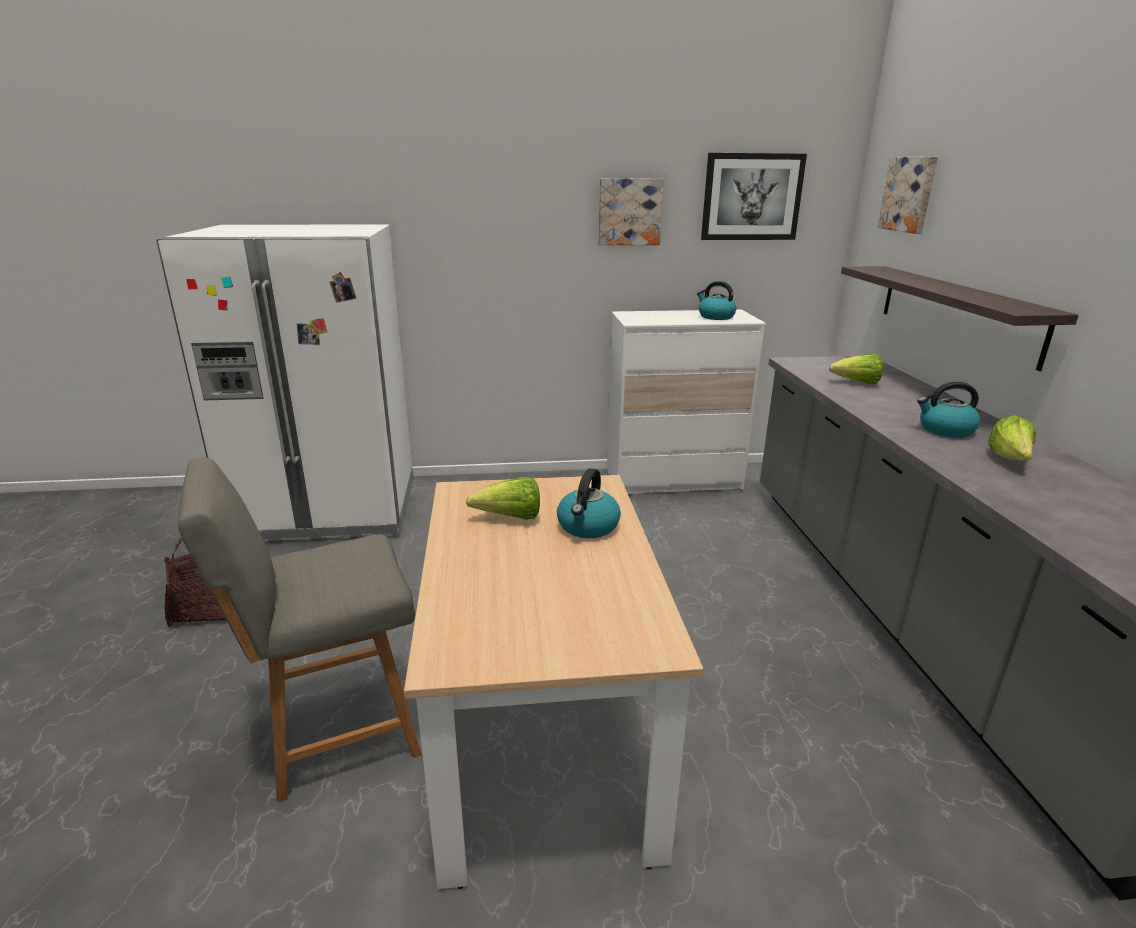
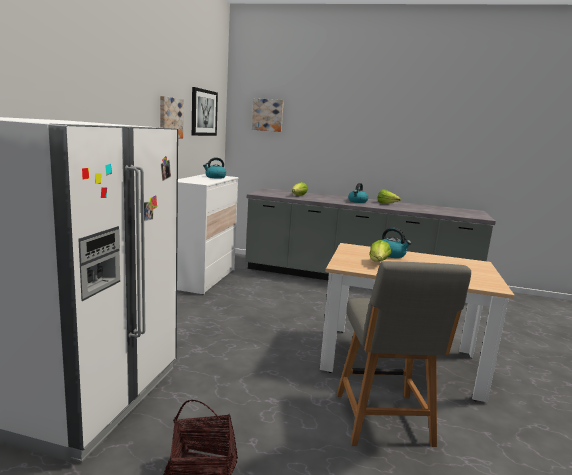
camera: 70 degrees left, 10 degrees down
shelf [841,266,1079,371] -> none

